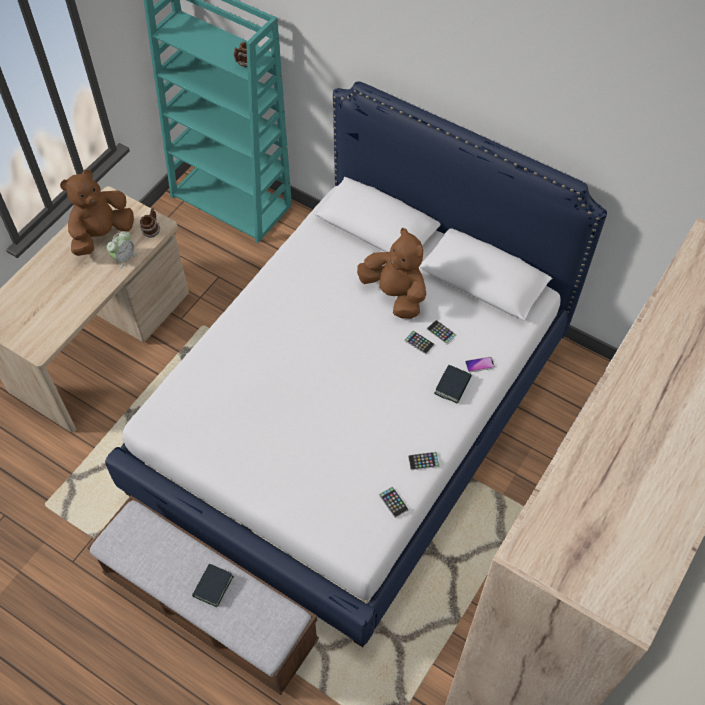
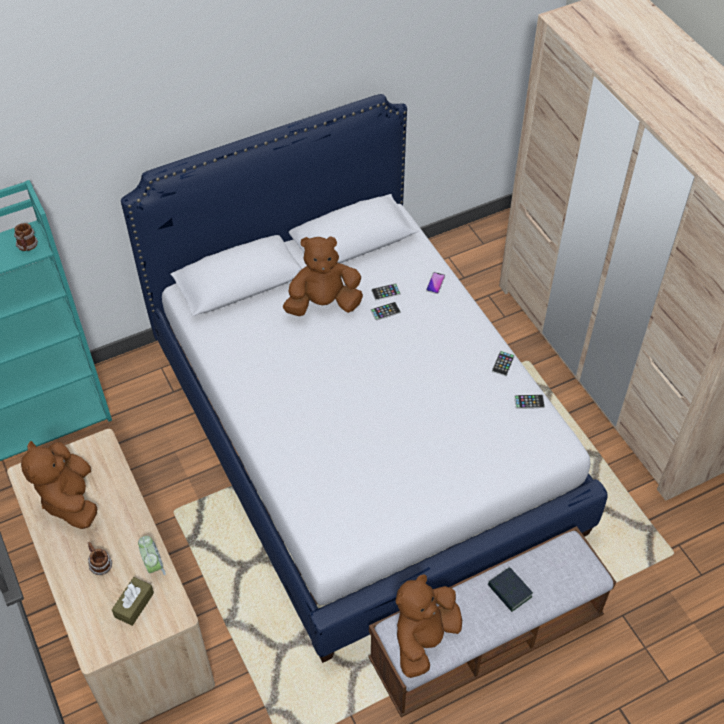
camera: 60 degrees left, 5 degrees down
alarm clock [107,231,137,269] -> alarm clock moved to [138,536,166,575]
mug [140,208,160,238] -> mug moved to [88,542,112,575]
book [434,365,472,403] -> none
none -> brown tissue box [112,577,154,626]
none -> brown plush toy [396,574,462,678]

